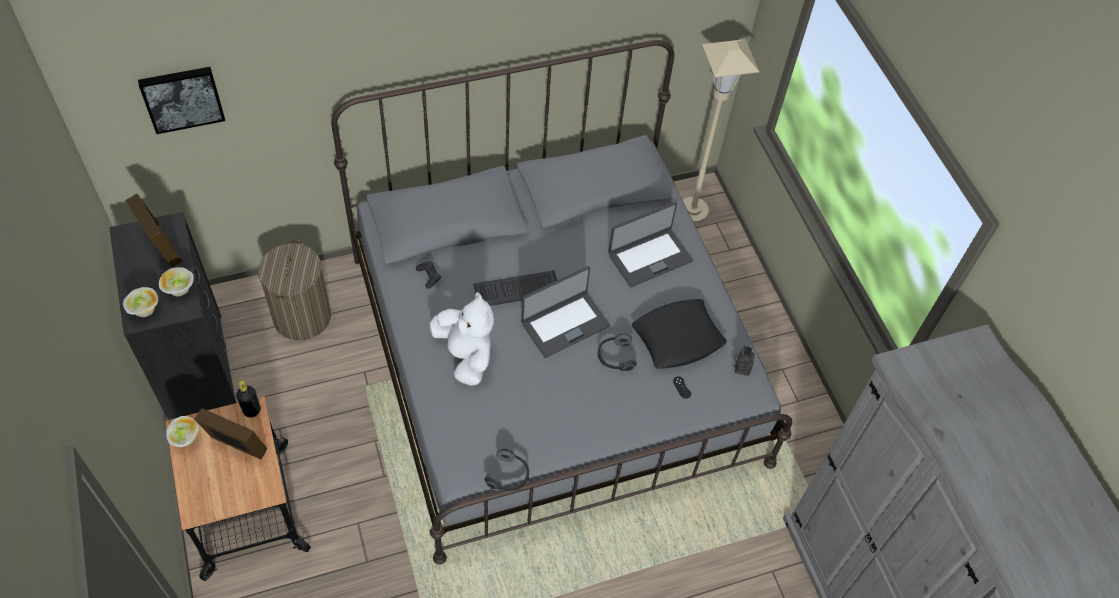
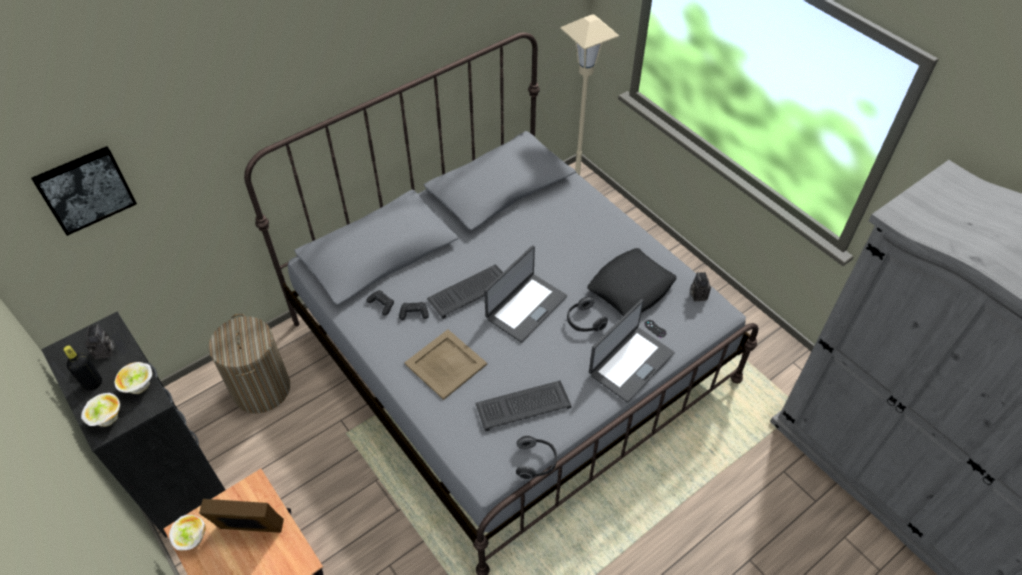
camera: 15 degrees left, 5 degrees down
picture frame [126,194,182,268] -> camera [86,324,114,359]
black bottle [236,380,261,417] -> black bottle moved to [63,345,102,391]
white plush toy [429,292,494,386] -> beige tray [404,329,487,400]
laptop [608,202,693,287] -> laptop moved to [589,299,675,403]
none -> black game controller [399,302,429,320]
none -> keyboard [475,380,572,431]

